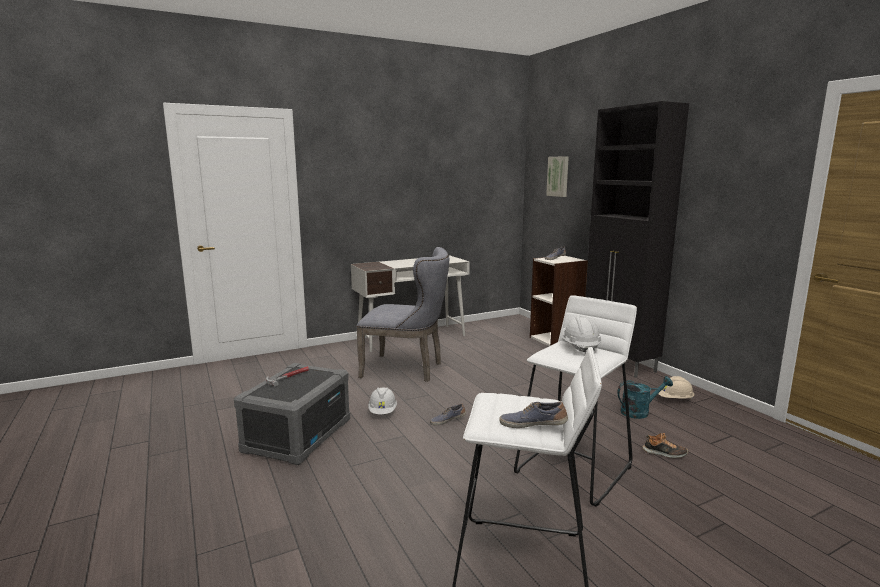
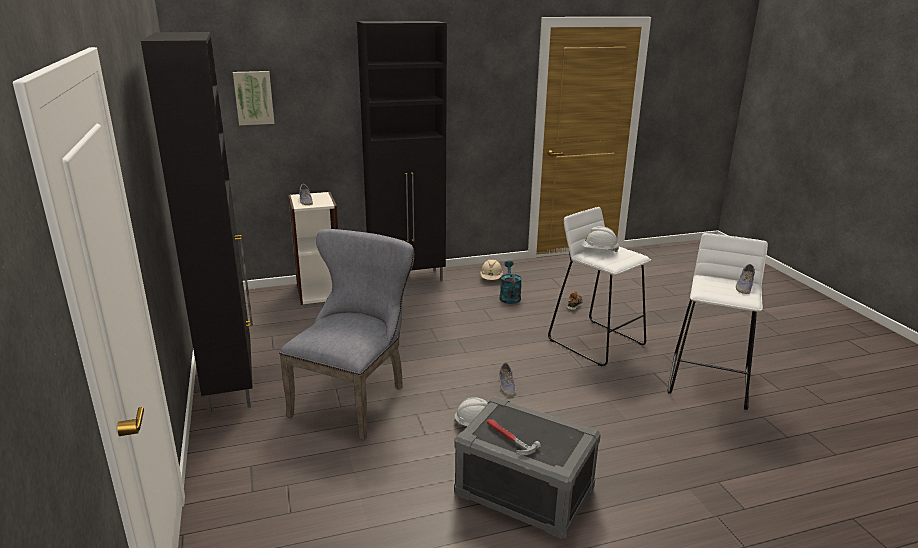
camera: 80 degrees left, 10 degrees up
white desk [351,256,470,352] -> black cabinet [141,32,253,414]

